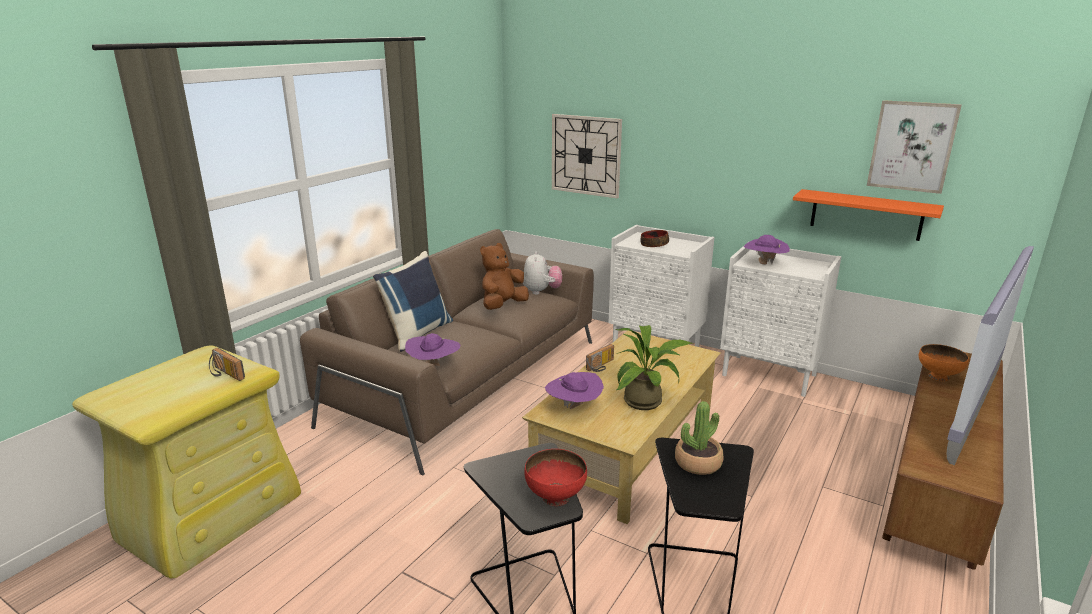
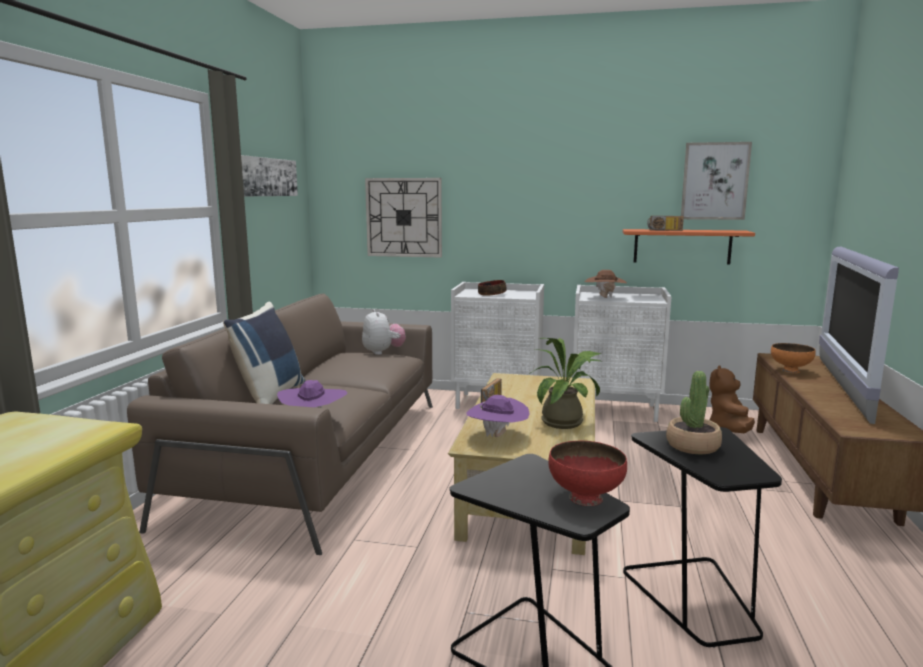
camera: 20 degrees left, 10 degrees down
radio [209,348,245,381] -> radio moved to [647,216,684,231]
brown plush toy [480,243,529,310] -> brown plush toy moved to [709,365,755,433]
purple hat [744,235,790,264] -> brown hat [585,270,627,298]
none -> picture [241,155,298,196]

